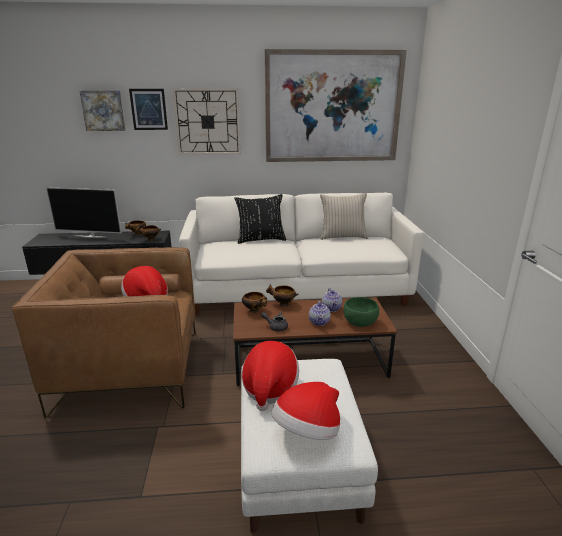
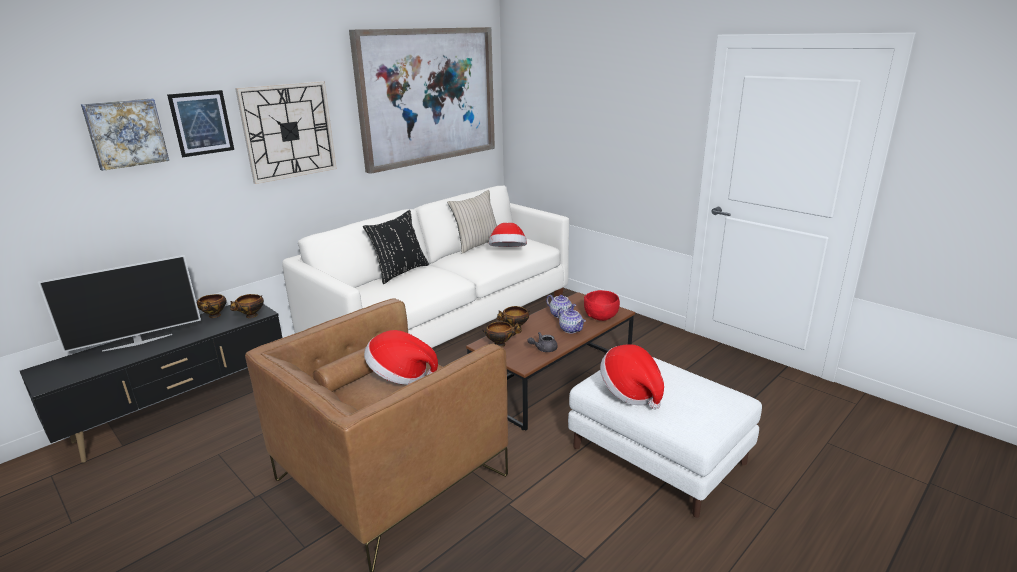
camera: 40 degrees left, 0 degrees up
hat [272,382,340,440] -> hat moved to [489,223,527,247]
green bowl [343,297,379,327] -> red bowl [584,290,620,321]

